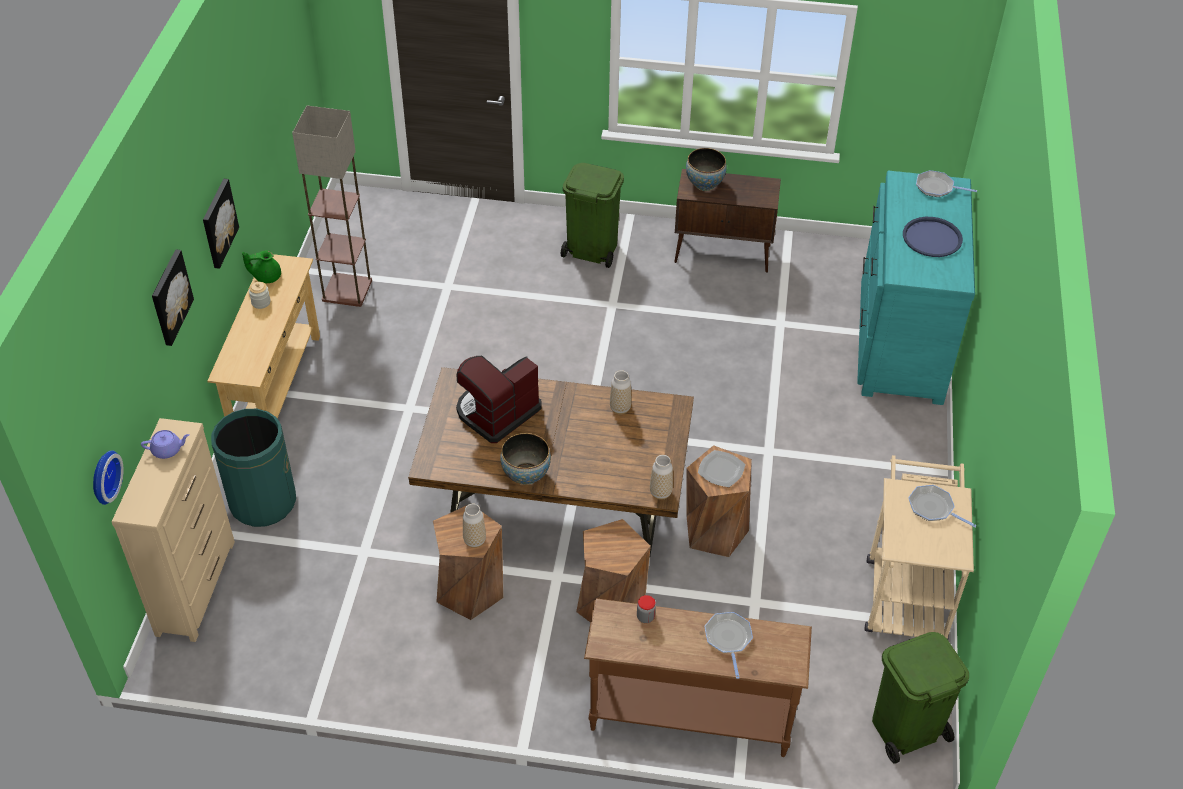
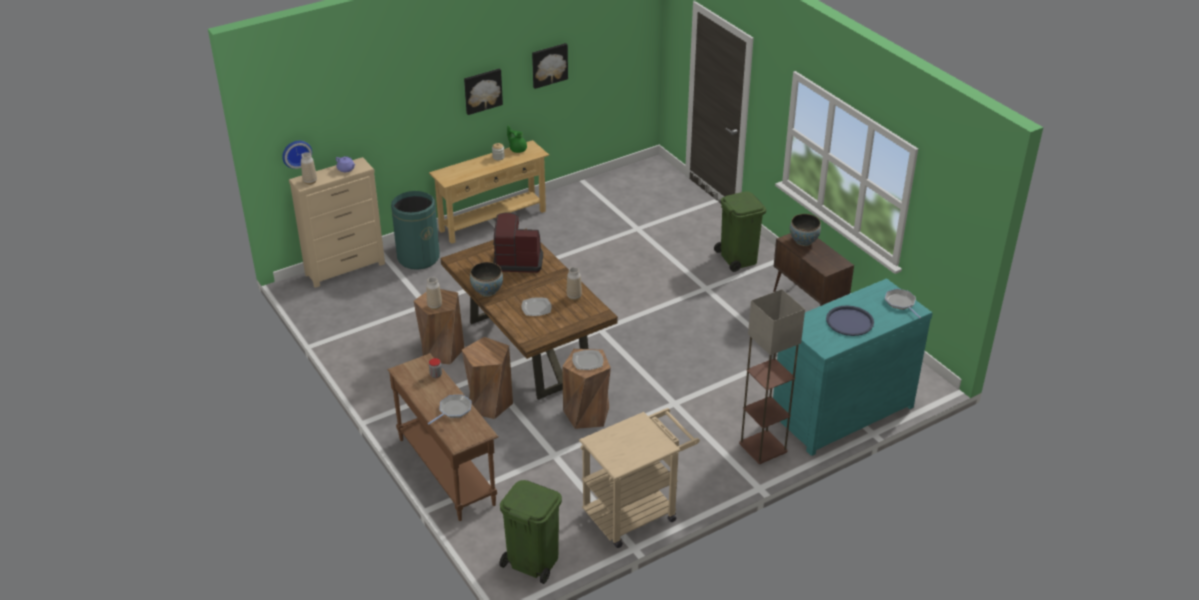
camera: 50 degrees right, 10 degrees down
picture [152,249,194,346] -> picture moved to [532,43,568,89]
floor lamp [292,105,372,307] -> floor lamp moved to [739,289,805,464]
vase [650,455,673,500] -> vase moved to [301,152,317,185]
frying pan [908,485,977,527] -> none
none -> plate [521,297,552,316]

